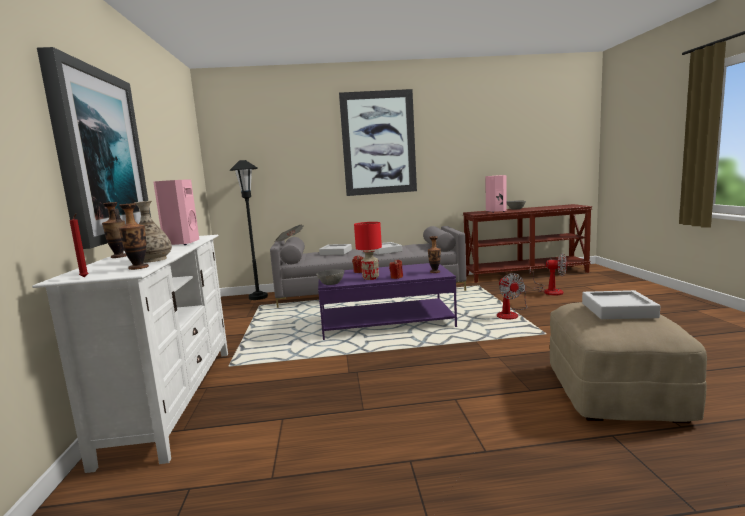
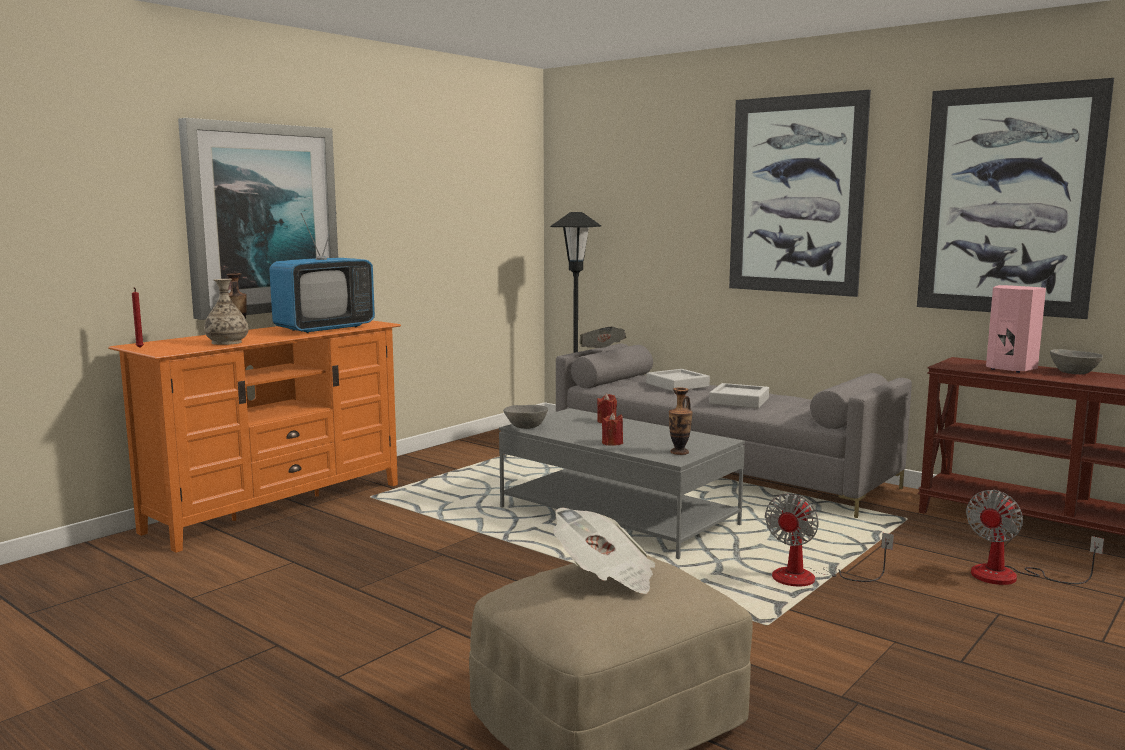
camera: 45 degrees right, 0 degrees up
white tv stand [32,235,228,473] -> orange tv stand [108,320,401,553]
vase [119,203,149,270] -> none
pink speaker [153,179,199,245] -> television [269,212,375,333]
purple coffee table [318,263,457,340] -> grey coffee table [499,408,745,559]
red table lamp [354,222,382,280] -> none
fan [530,254,567,296] -> fan turned 60 degrees clockwise [966,490,1104,585]
grey tray [582,290,660,319] -> newspaper [553,508,655,594]
none -> picture [917,78,1114,319]

